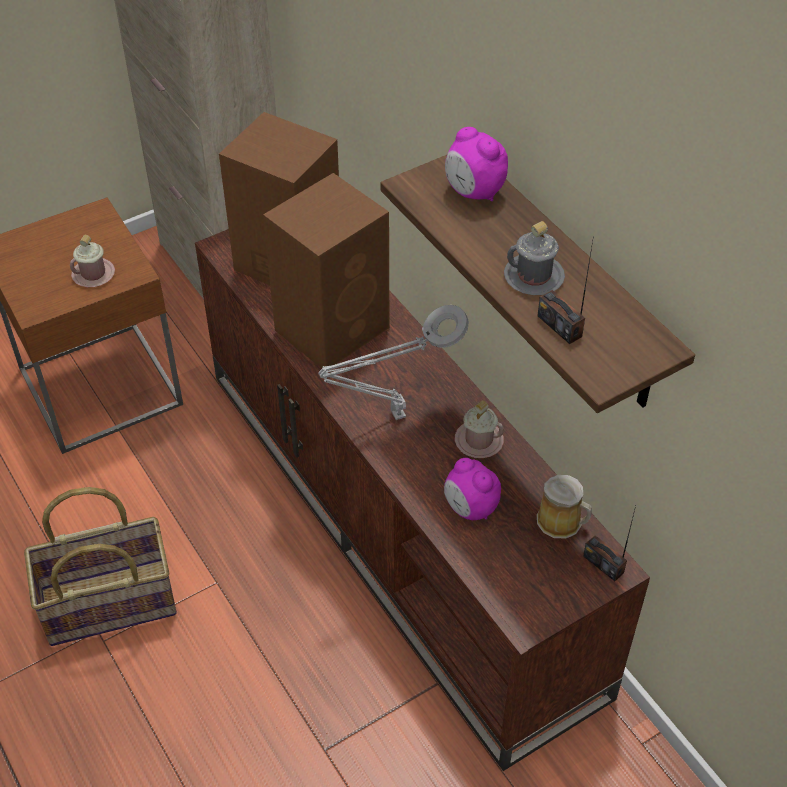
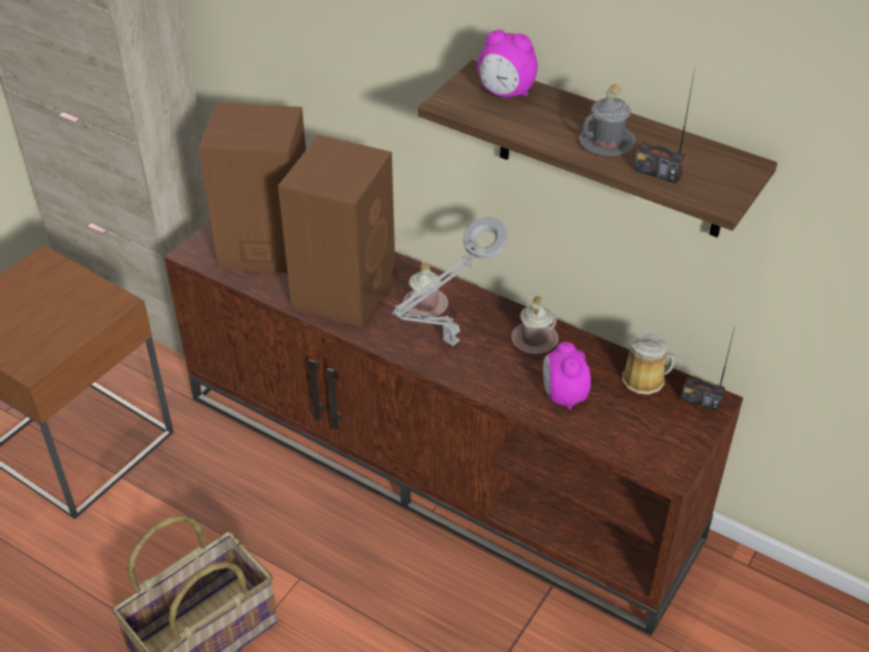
camera: 25 degrees left, 5 degrees down
pink mug [70,235,115,287] -> pink mug moved to [402,262,448,317]
alarm clock [444,458,501,520] -> alarm clock turned 60 degrees clockwise [543,342,591,410]

